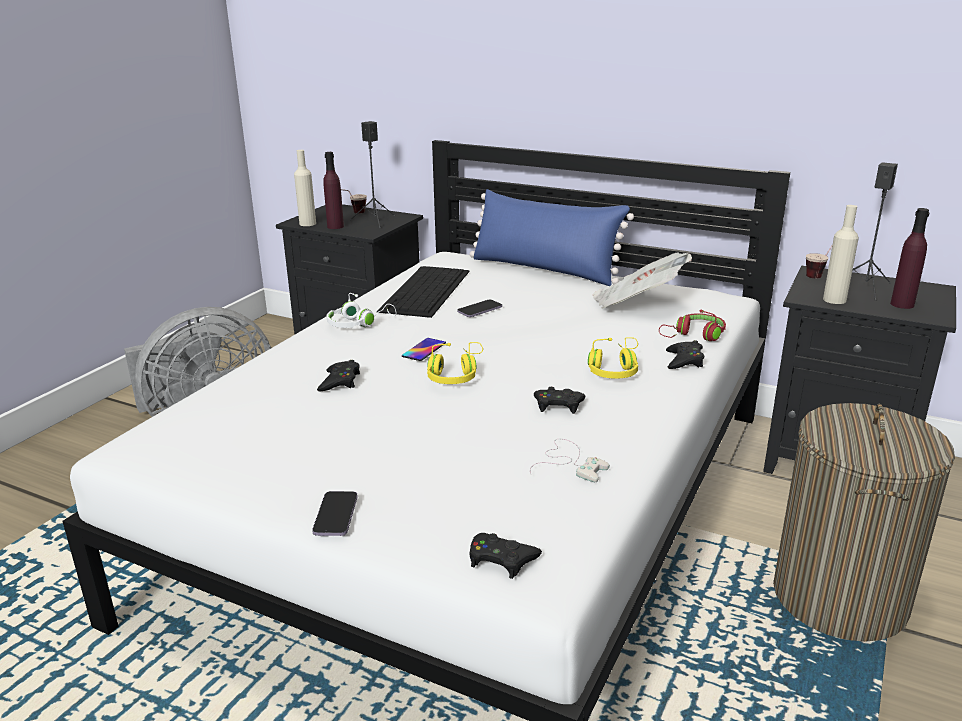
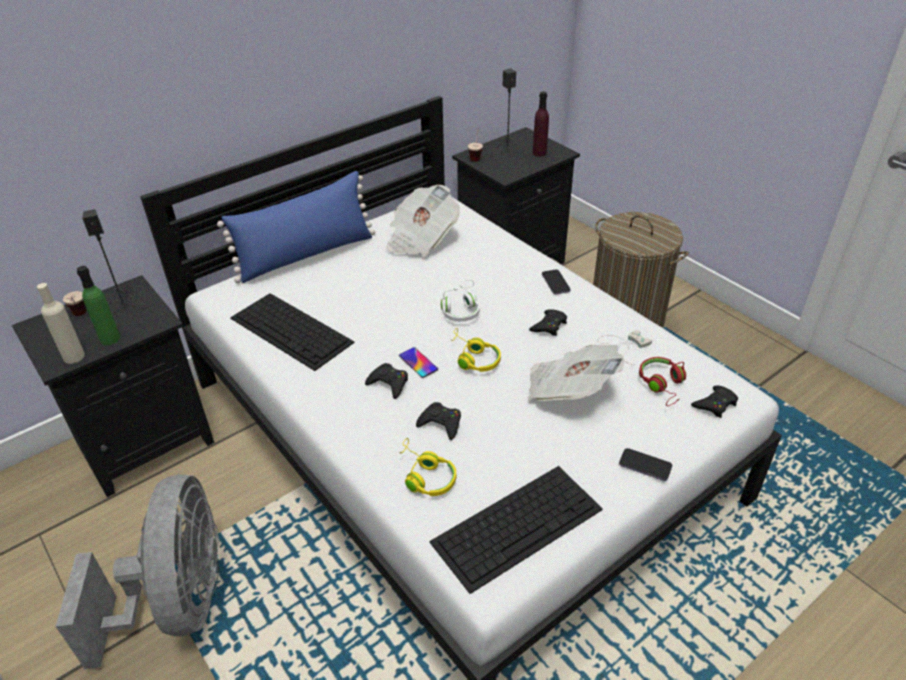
camera: 65 degrees left, 15 degrees up
purple bottle [323,152,344,229] -> green bottle [77,266,120,345]
white headphones [326,293,397,328] -> white headphones moved to [441,279,480,322]
phone [458,300,502,317] -> phone moved to [542,269,571,294]
yellow headphones [588,337,638,378] -> yellow headphones moved to [400,438,456,496]
red headphones [659,310,726,341] -> red headphones moved to [639,357,686,406]
black game controller [666,340,704,369] -> black game controller moved to [365,363,408,399]
beige bottle [823,205,859,304] -> none
none -> keyboard [429,466,603,594]
none -> newspaper [528,345,625,401]

